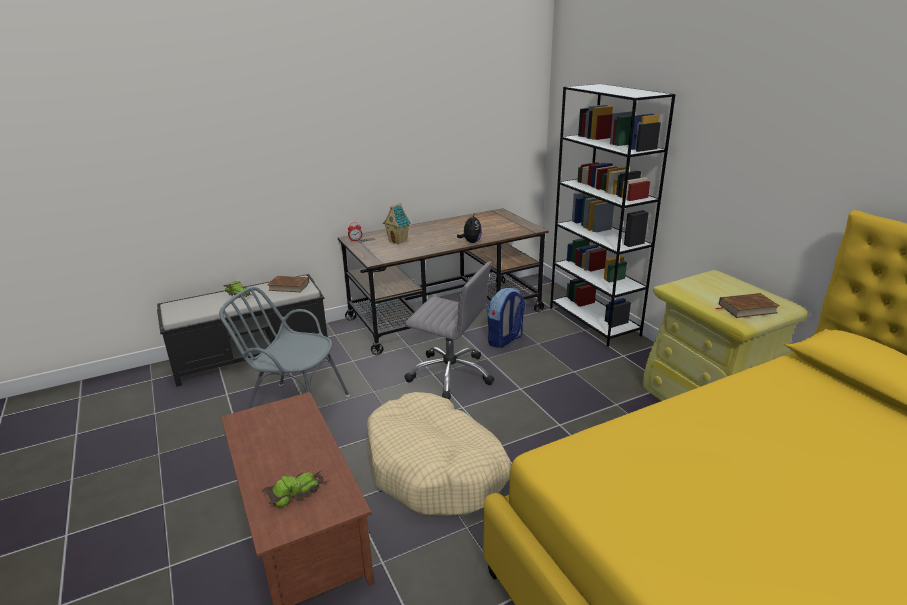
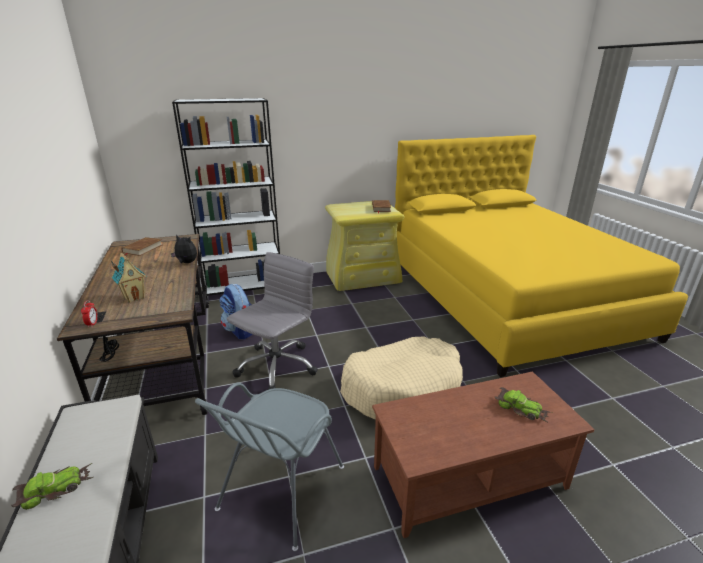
camera: 80 degrees left, 0 degrees up
toy car [262,470,330,507] -> toy car turned 150 degrees clockwise [495,387,552,423]
brown book [268,276,309,292] -> brown book moved to [121,237,162,256]

